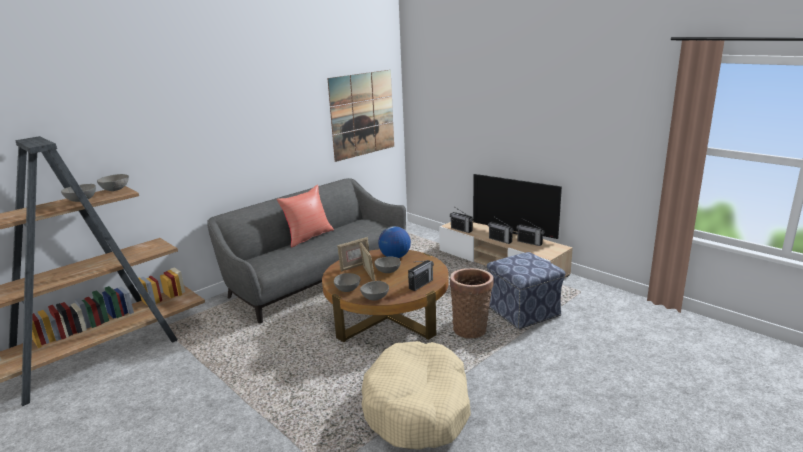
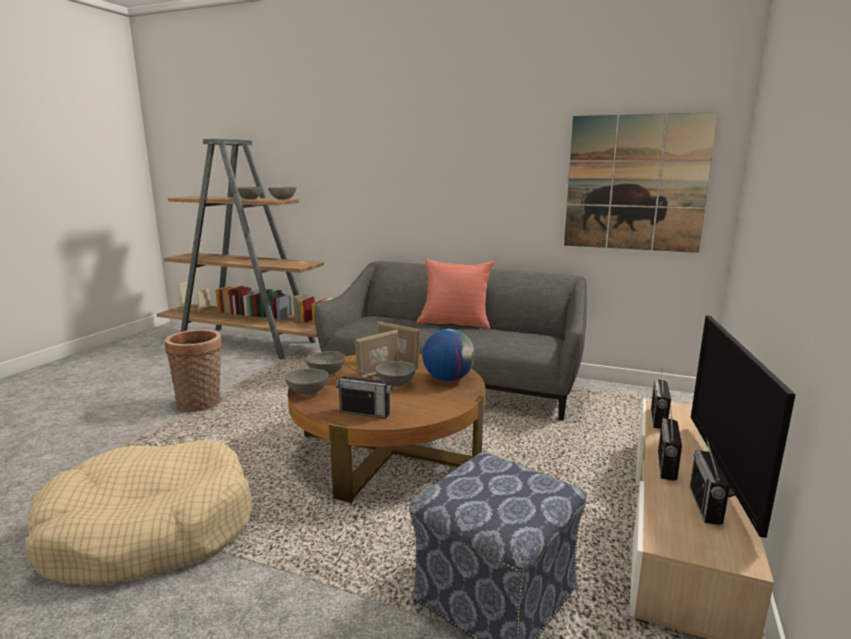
camera: 65 degrees right, 5 degrees down
basket [450,268,493,338] -> basket moved to [165,329,222,412]

